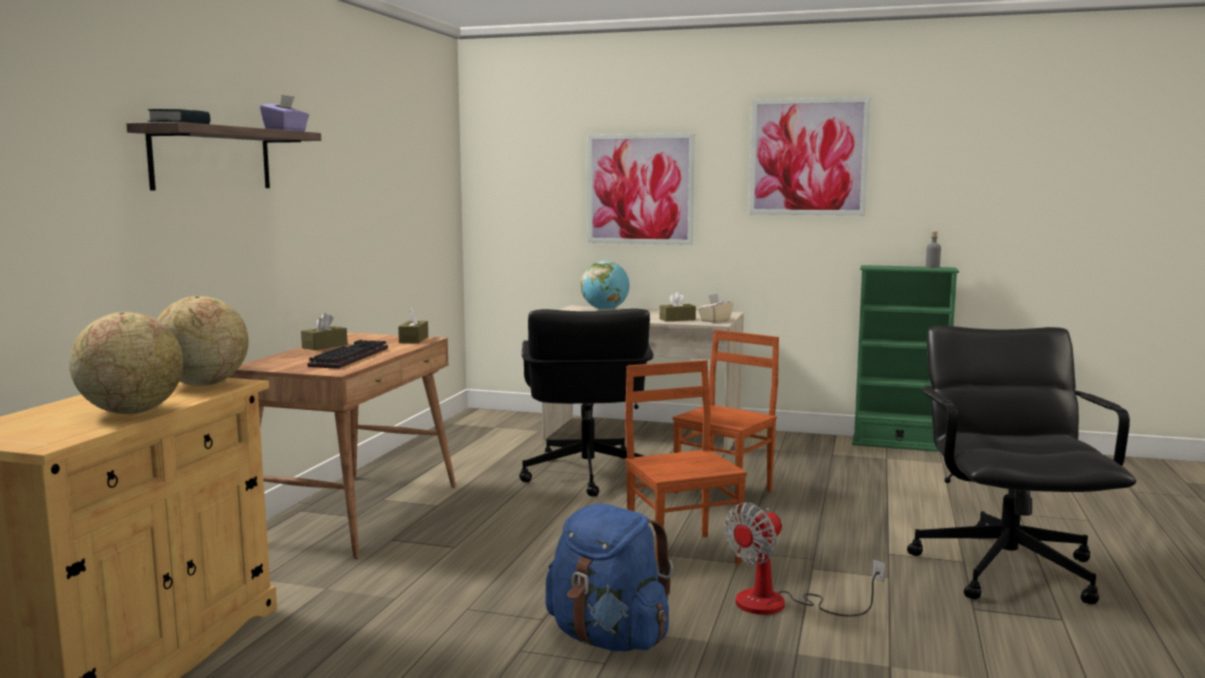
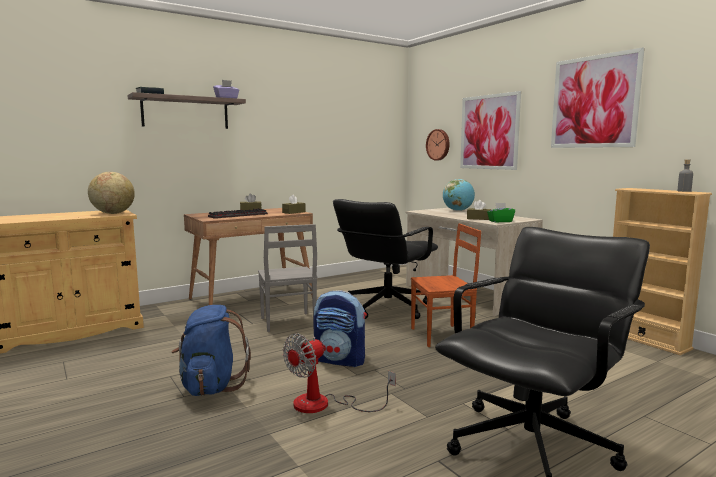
camera: 40 degrees right, 0 degrees up
globe [69,312,183,414] -> none
brown chair [625,360,747,565] -> backpack [313,290,367,367]
beige tissue box [698,294,733,323] -> green tissue box [487,203,515,222]
fan [724,502,885,617] -> fan turned 45 degrees counterclockwise [283,334,396,413]
green bookcase [852,265,959,452] -> beige bookcase [613,188,712,355]
none -> grey chair [258,224,317,332]
none -> wall clock [426,129,450,160]

